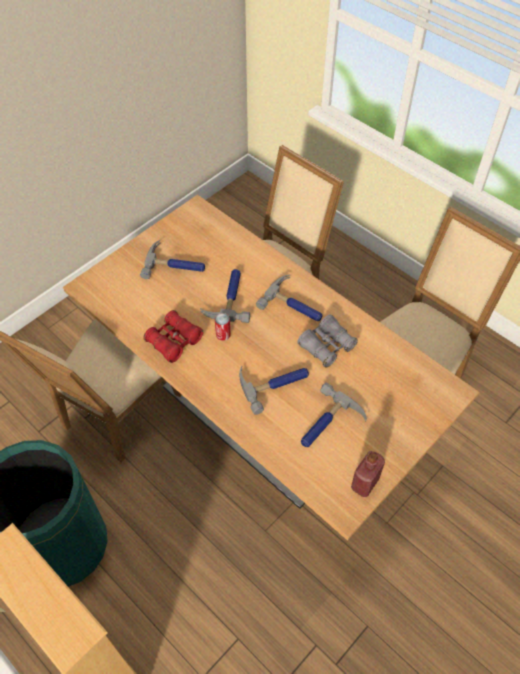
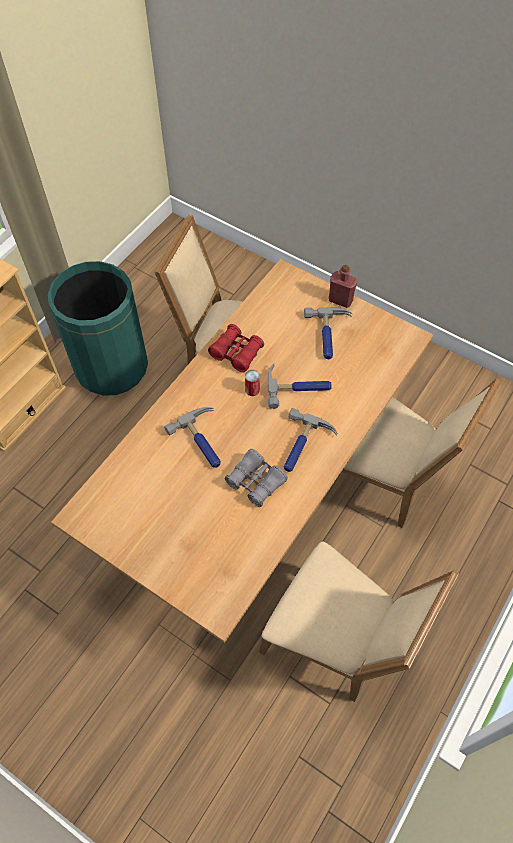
camera: 80 degrees right, 5 degrees up
hammer [301,382,367,447] -> none
red bottle [351,451,385,497] -> red bottle moved to [329,265,357,308]

